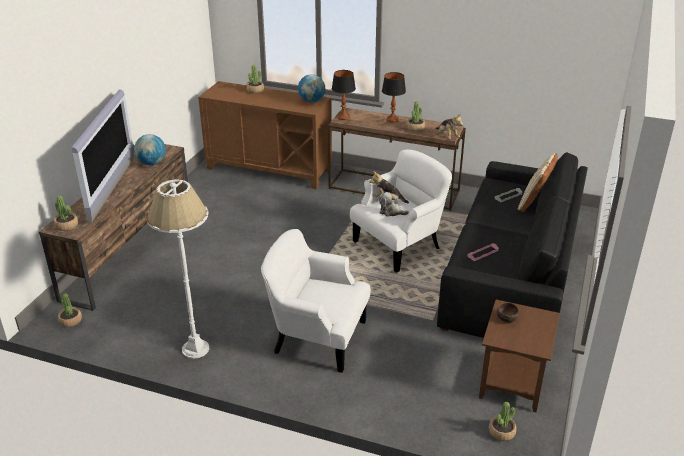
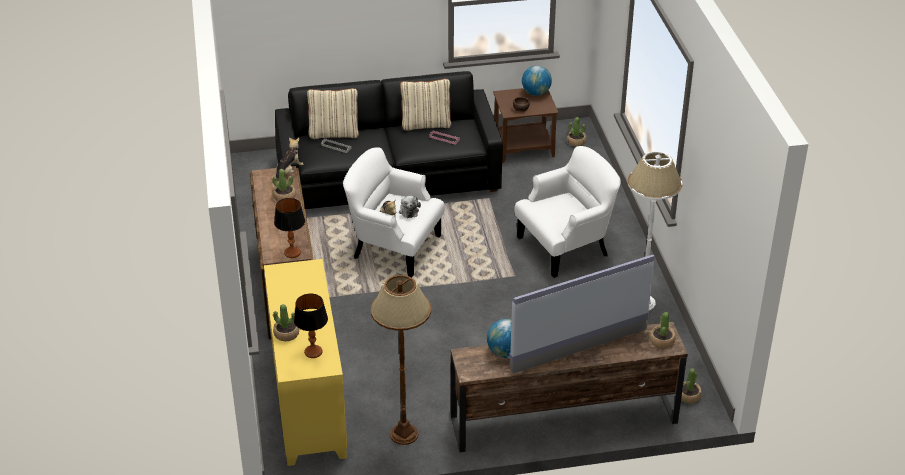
camera: 120 degrees left, 5 degrees up
brown cabinet [198,81,332,189] -> yellow cabinet [264,259,347,466]
white armchair [261,229,371,373] -> white armchair turned 105 degrees counterclockwise [514,146,621,278]
globe [298,74,325,102] -> globe moved to [522,65,552,96]
table lamp [382,72,406,123] -> table lamp moved to [294,294,328,358]
none -> brown floor lamp [371,275,431,445]
none -> beige pillow [400,79,451,131]

